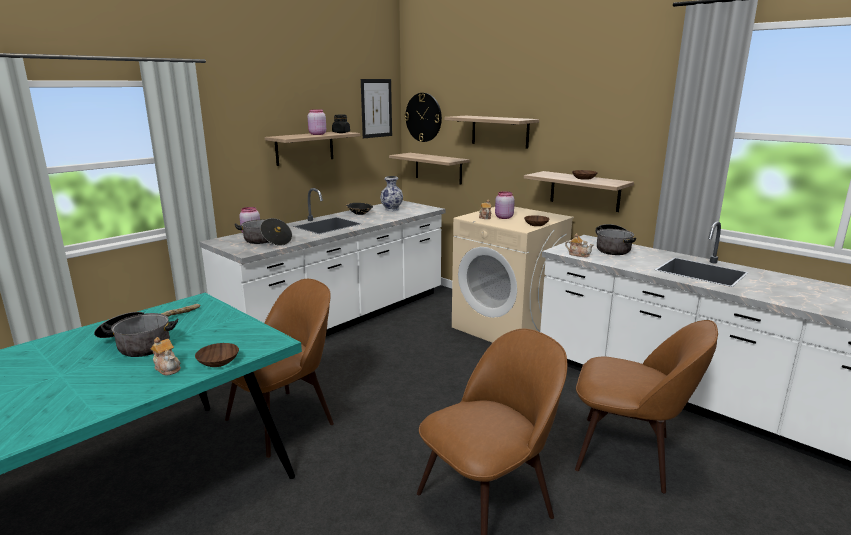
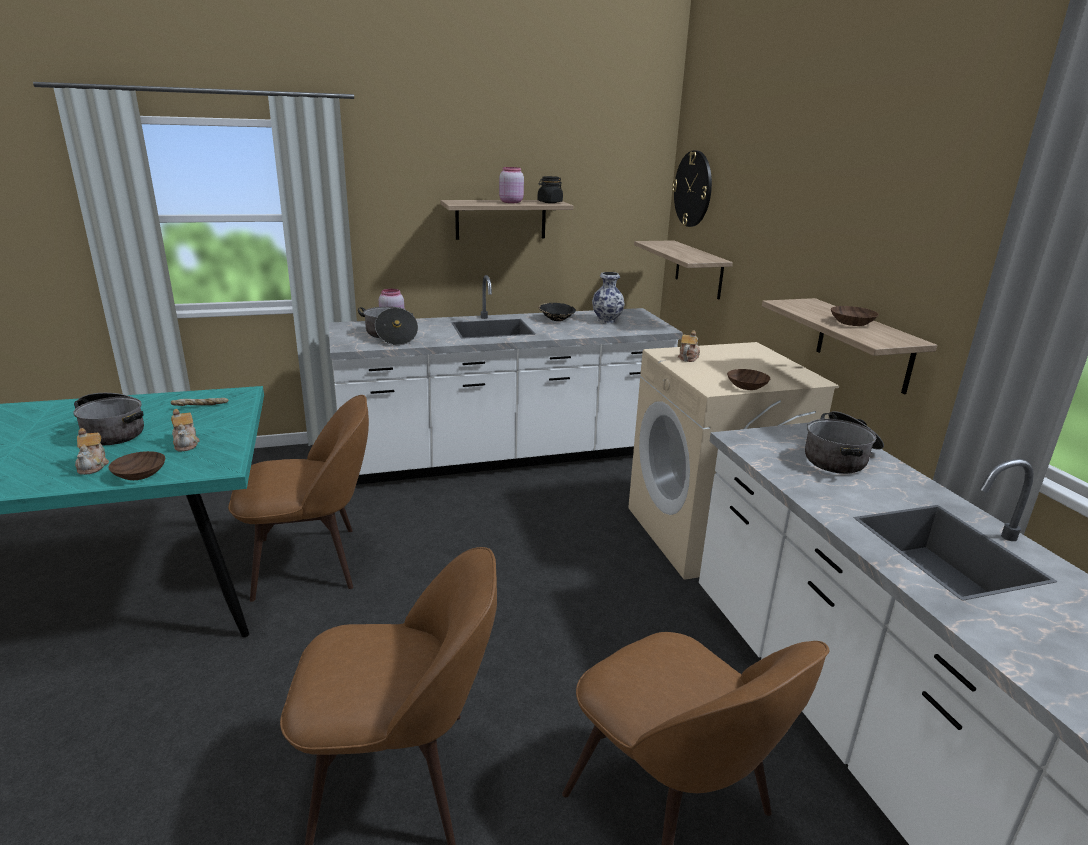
camera: 30 degrees right, 5 degrees up
picture [361,79,392,138] -> none
shelf [444,116,539,149] -> none
pink jar [495,191,515,219] -> none
teapot [565,233,593,257] -> teapot moved to [171,409,200,451]

